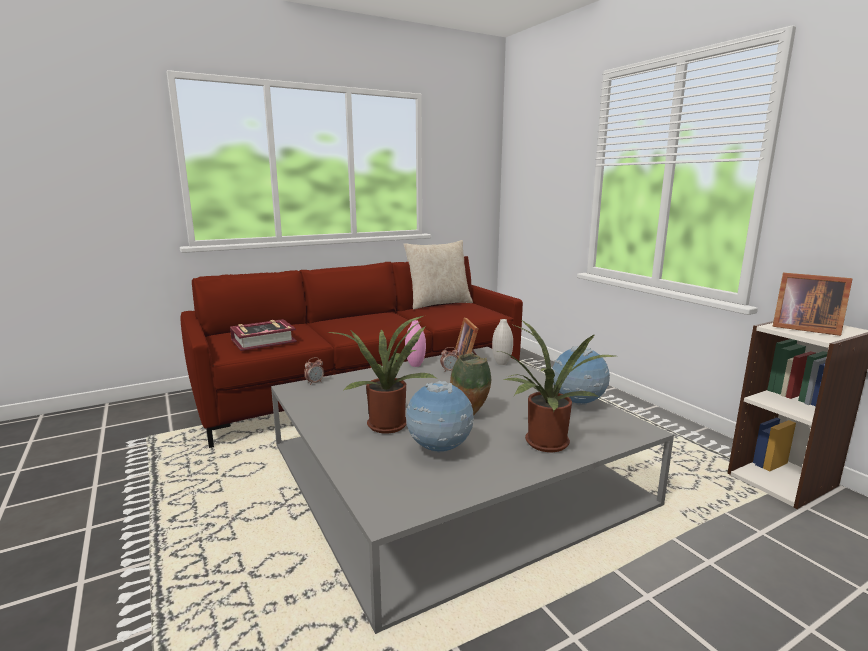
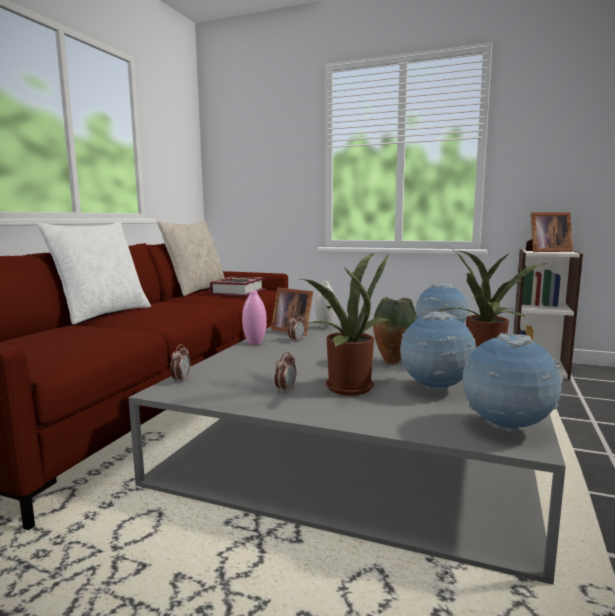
camera: 40 degrees left, 5 degrees down
book [230,319,297,351] -> book moved to [210,276,265,297]
none -> white pillow [37,222,151,325]
none -> alarm clock [274,352,296,393]
none -> globe [463,333,563,432]

